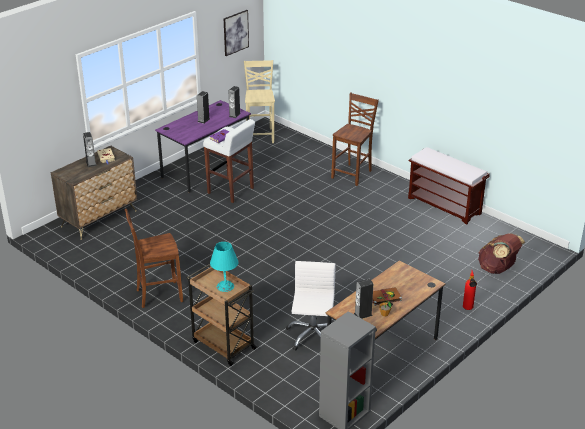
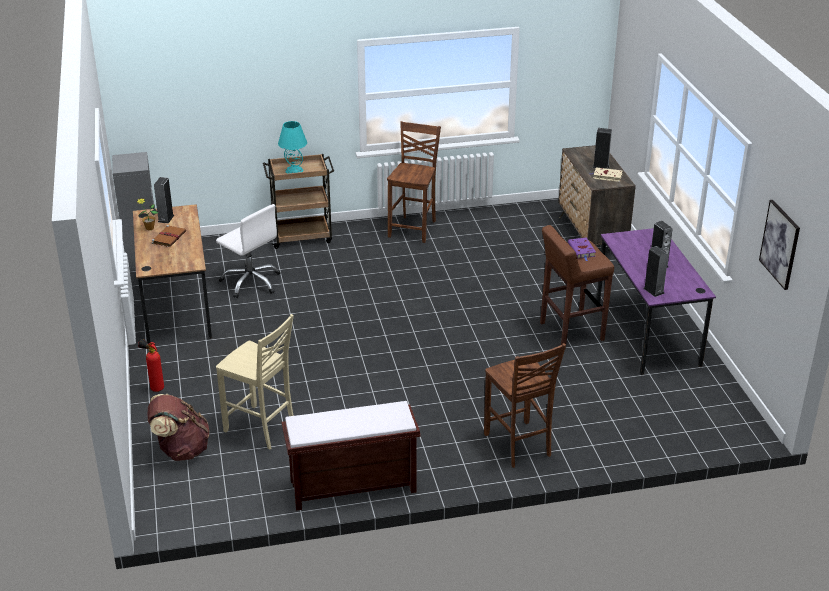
camera: 125 degrees right, 0 degrees up
white stool [203,119,255,203] -> brown stool [540,225,614,349]
beige chair [244,60,275,143] -> beige chair moved to [216,314,294,450]

